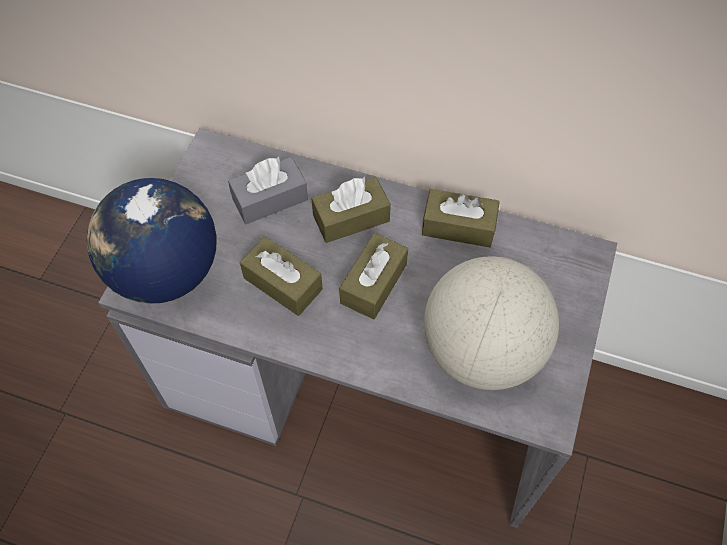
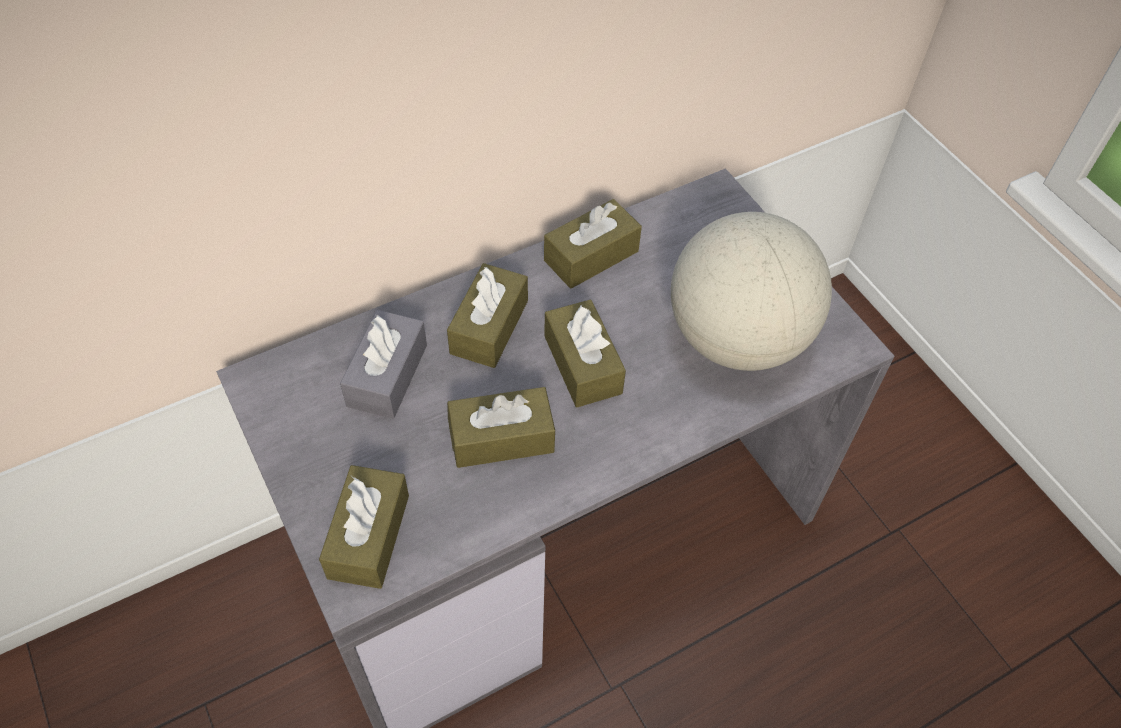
camera: 50 degrees left, 5 degrees down
globe [87,178,217,304] -> brown tissue box [319,465,409,589]

